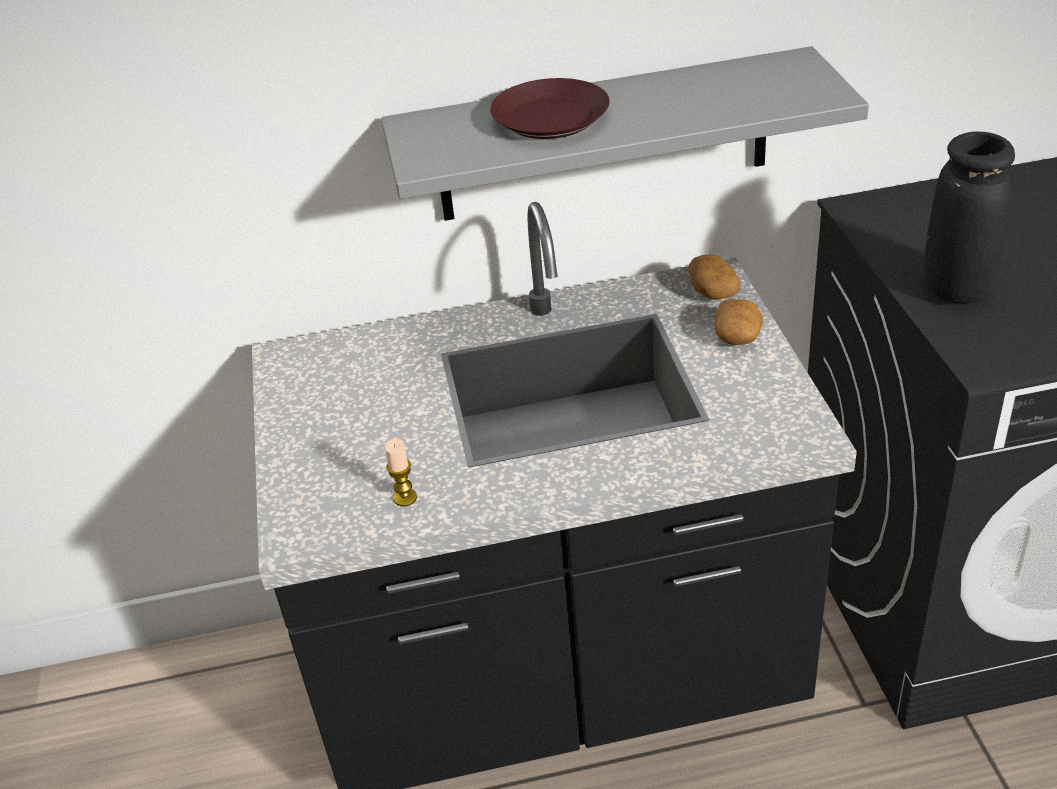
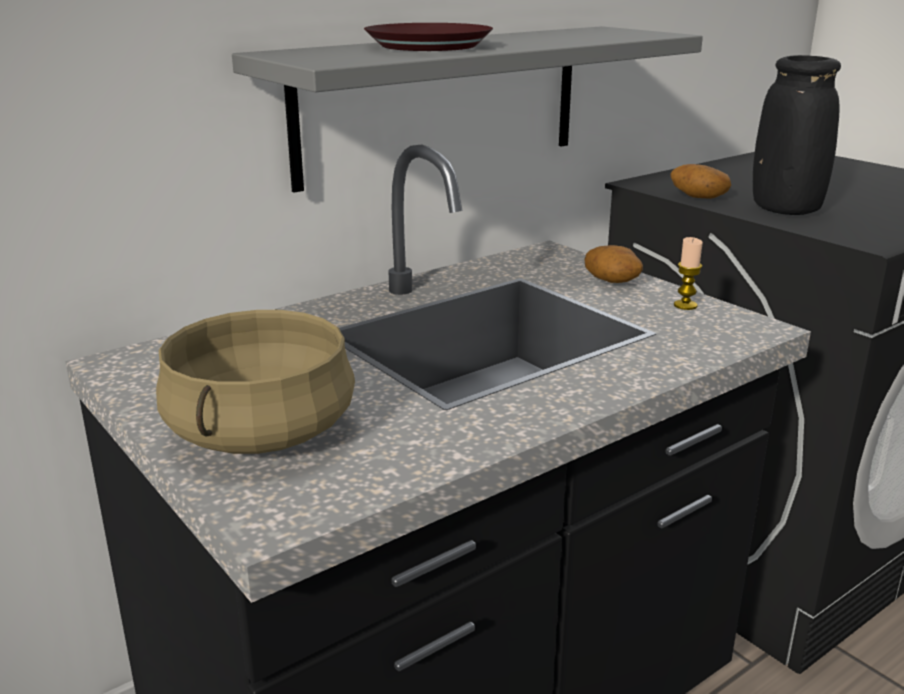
camera: 30 degrees left, 15 degrees down
candle [385,439,417,507] -> candle moved to [674,237,703,310]
potato [689,255,741,300] -> potato moved to [671,164,731,199]
none -> beige cooking pot [156,309,355,454]

